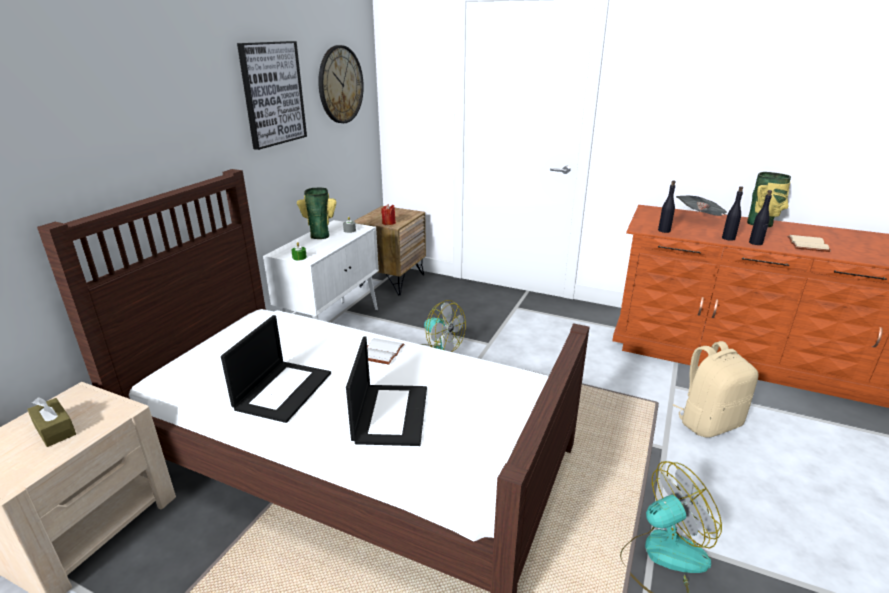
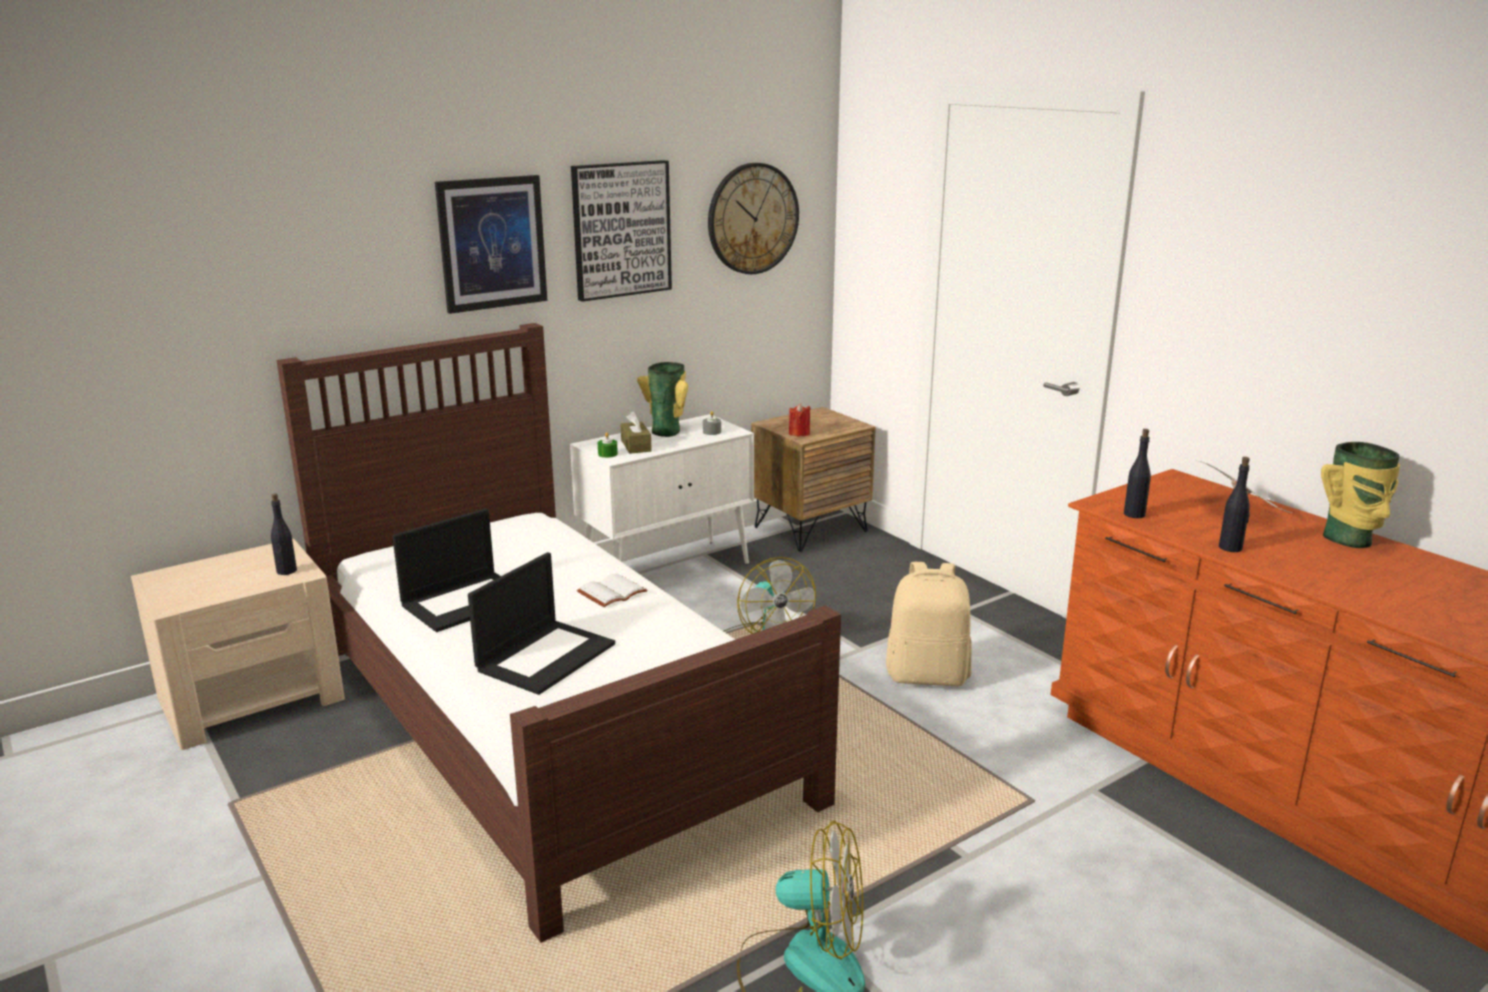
camera: 30 degrees right, 5 degrees down
brown tissue box [27,397,76,447] -> brown tissue box moved to [621,411,652,454]
beige backpack [673,341,759,438] -> beige backpack moved to [886,562,972,686]
black bottle [749,190,772,245] -> black bottle moved to [271,493,297,575]
beige book [787,235,831,252] -> none
none -> picture [435,175,547,314]

